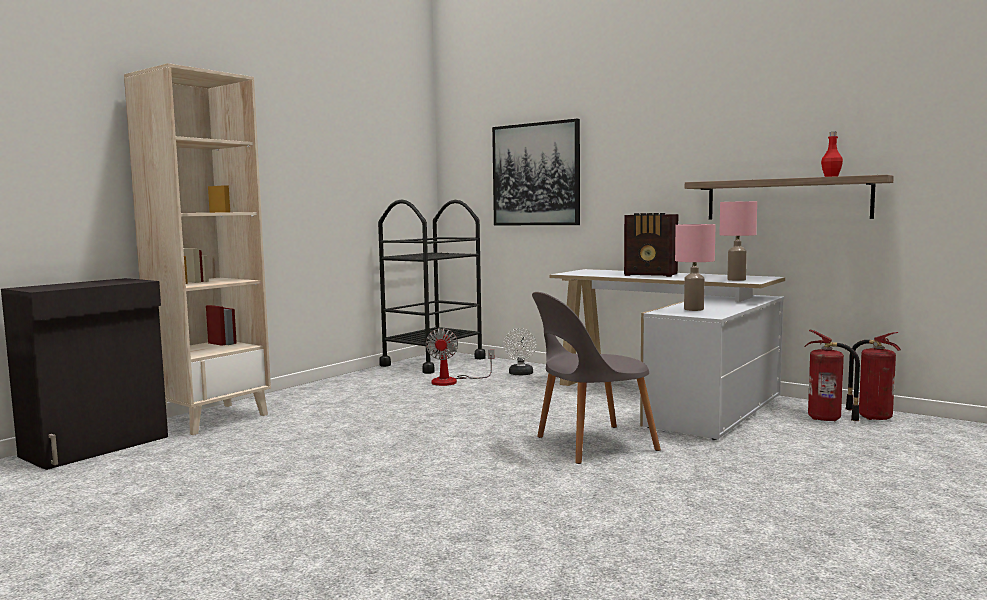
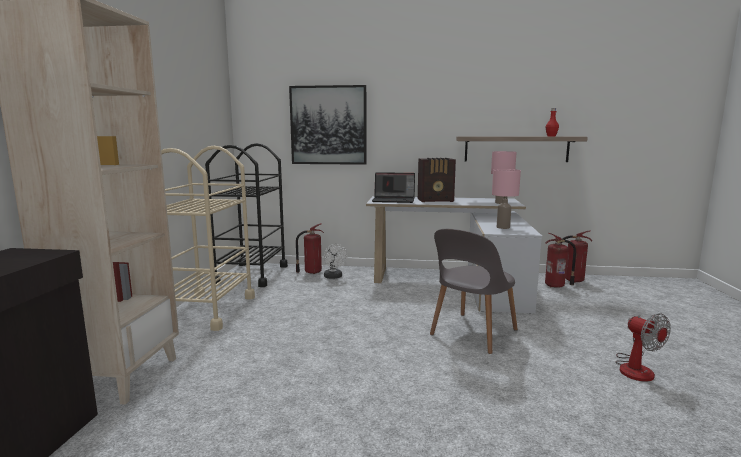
camera: 30 degrees left, 5 degrees up
fan [426,328,494,386] -> fan moved to [615,313,671,382]
none -> beige cart [161,146,255,331]
none -> fire extinguisher [296,223,324,274]
none -> laptop [372,172,415,203]

